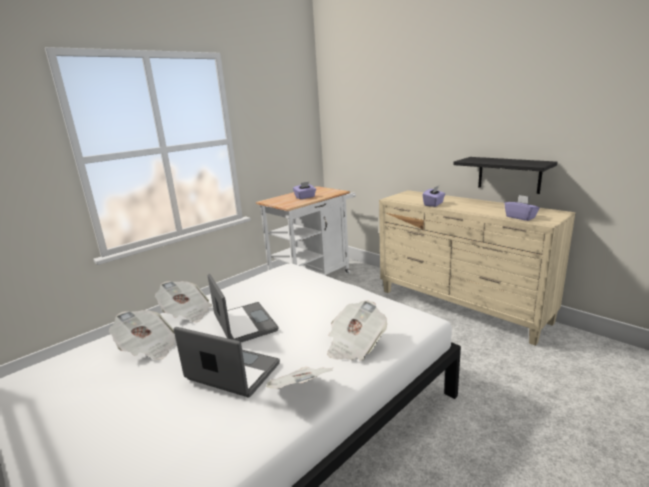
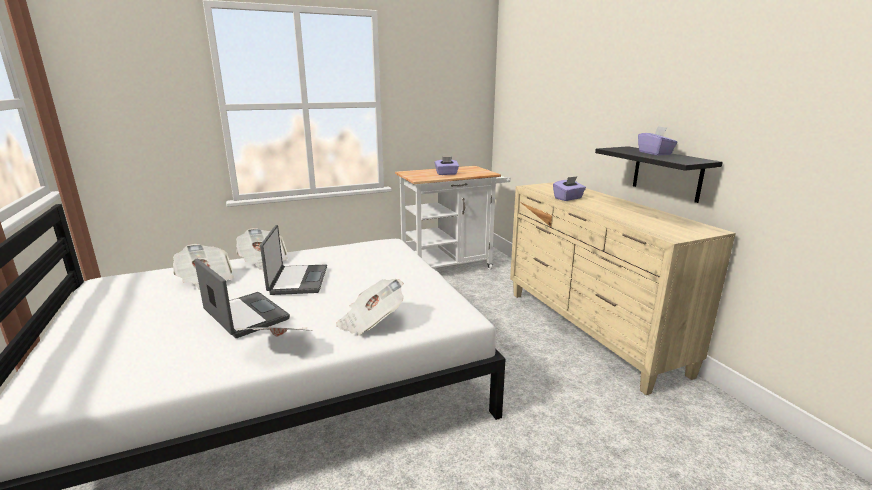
camera: 20 degrees right, 0 degrees up
purple tissue box [504,195,540,221] -> purple tissue box moved to [638,126,678,156]

